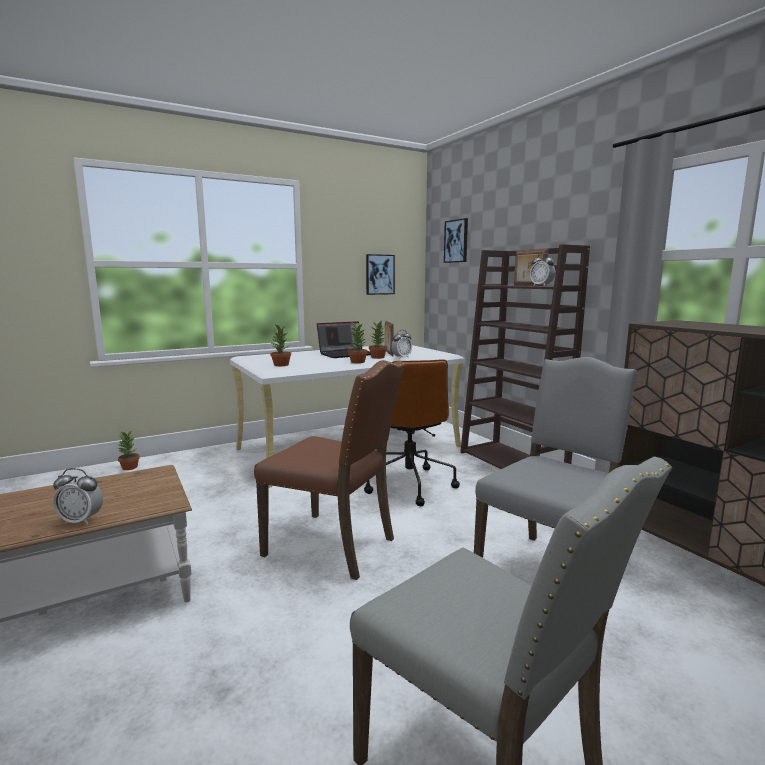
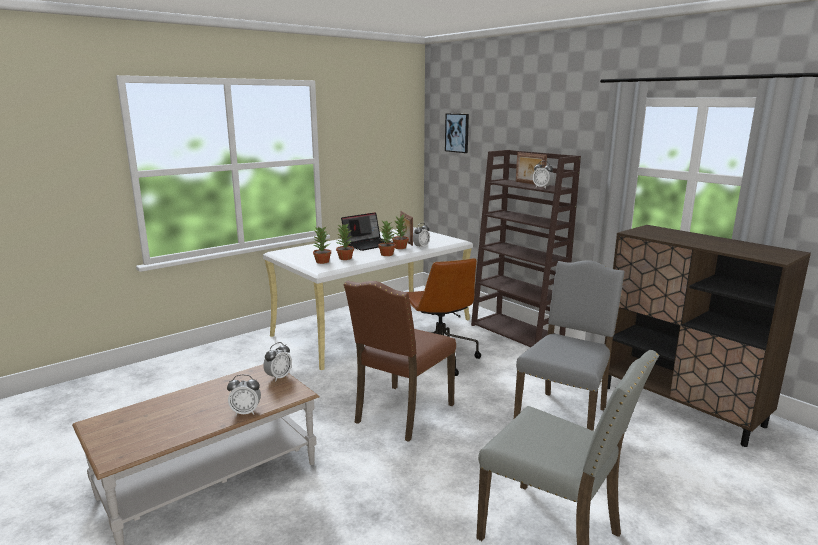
camera: 10 degrees left, 5 degrees up
potted plant [118,431,140,470] -> potted plant moved to [336,224,354,260]
brown chair [254,360,406,580] -> brown chair turned 105 degrees clockwise [344,281,456,442]
picture [366,254,395,295] -> none
none -> alarm clock [263,342,292,382]

